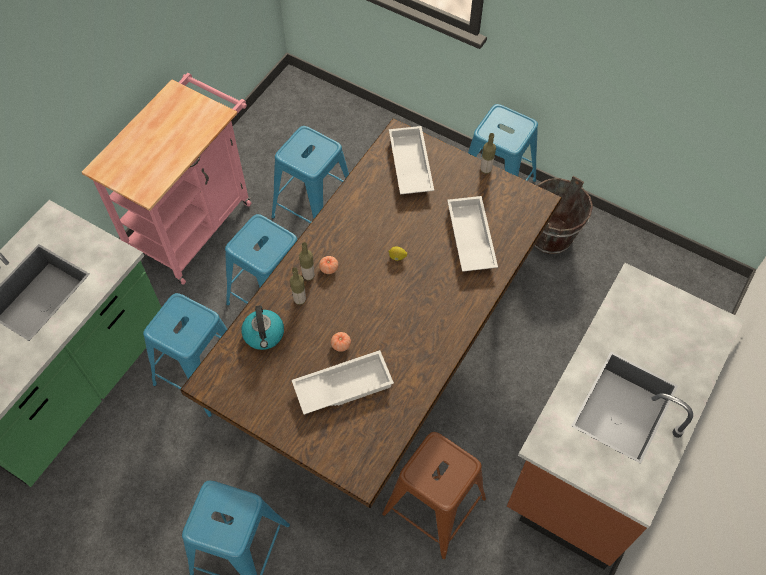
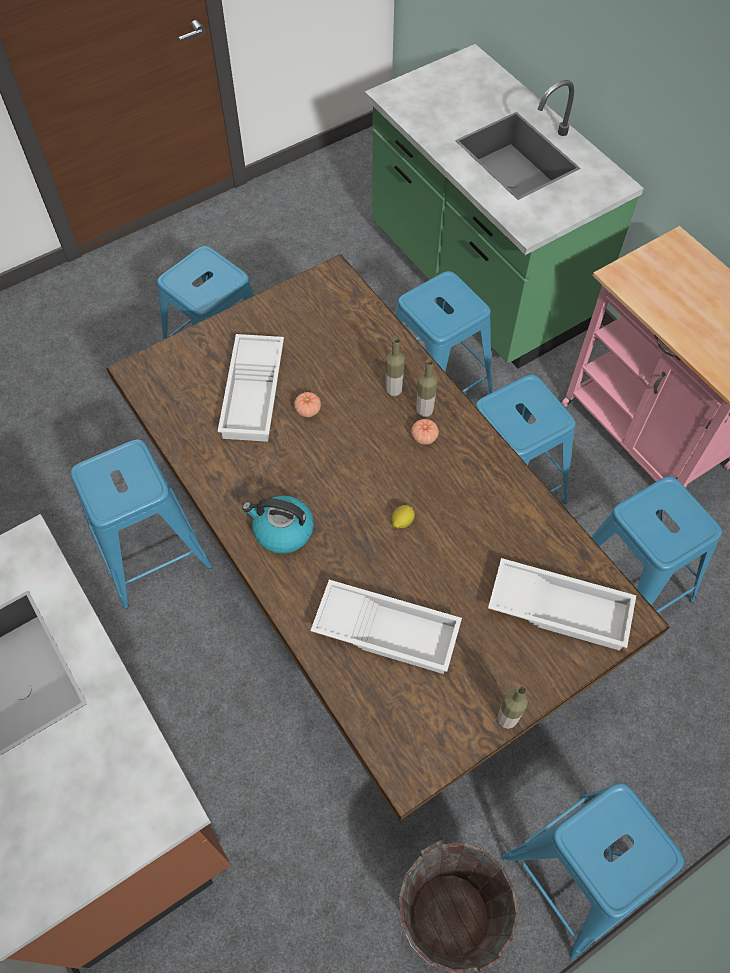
camera: 115 degrees right, 0 degrees up
kettle [241,305,284,350] -> kettle moved to [242,496,314,554]
brown stool [382,432,486,560] -> blue stool [71,439,212,609]

